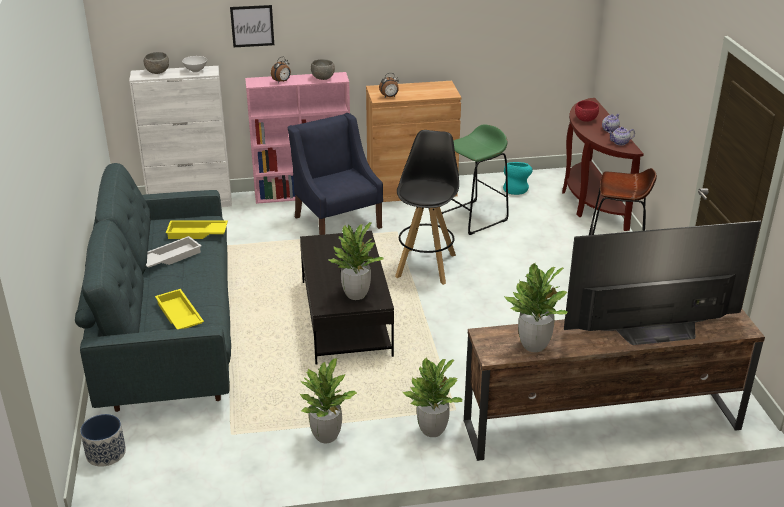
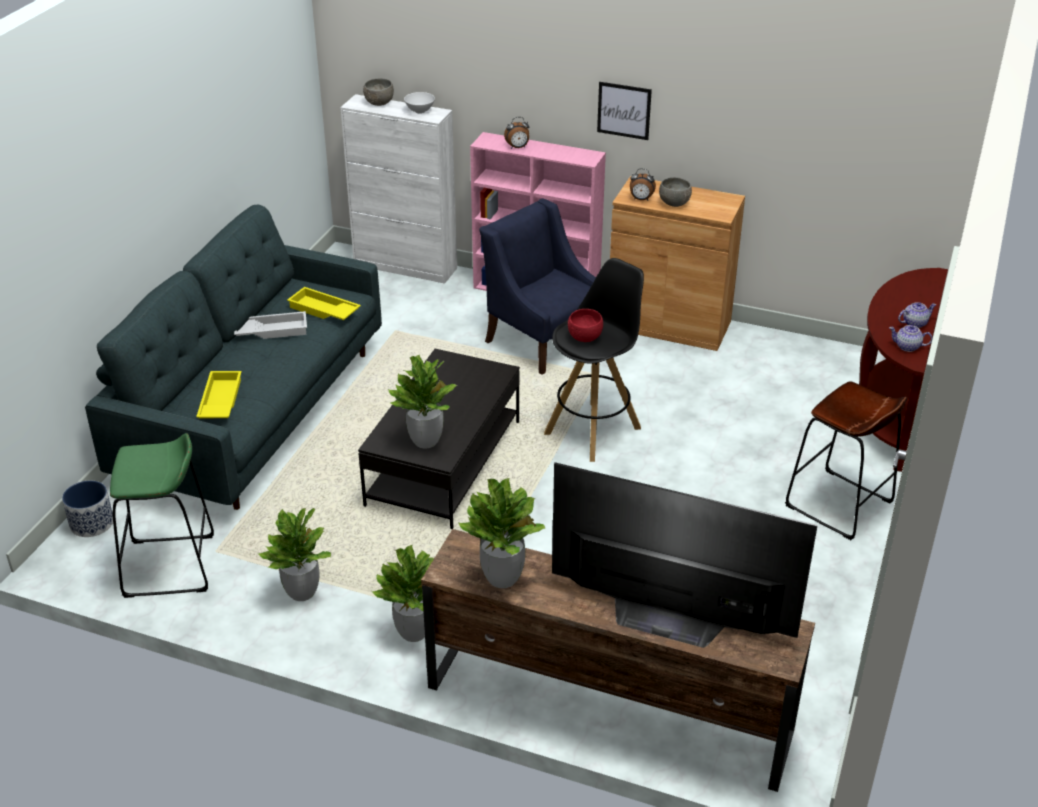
camera: 30 degrees right, 5 degrees up
picture [230,5,274,47] -> picture moved to [597,82,652,140]
blue armchair [288,113,383,235] -> blue armchair turned 45 degrees counterclockwise [479,199,596,375]
grey bowl [311,59,335,80] -> grey bowl moved to [659,177,692,207]
green stool [442,124,509,235] -> green stool moved to [110,433,214,598]
turquoise vase [503,162,532,195] -> none
red bowl [575,100,599,122] -> red bowl moved to [568,309,603,342]

